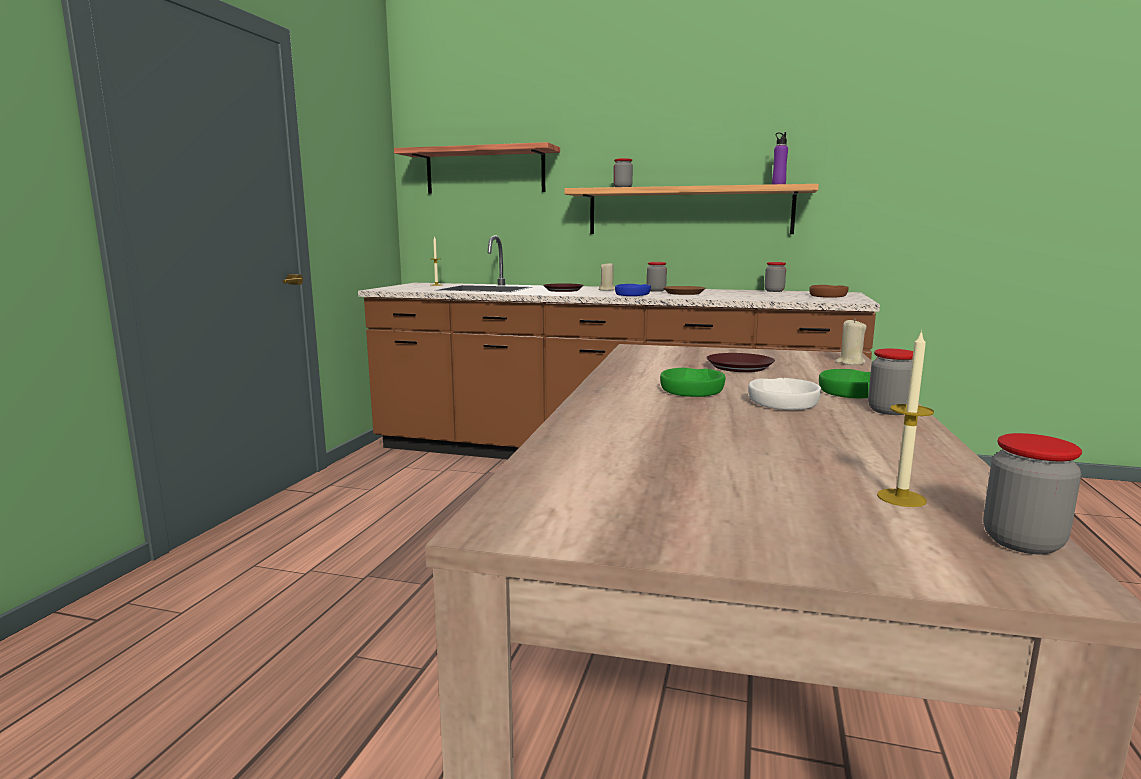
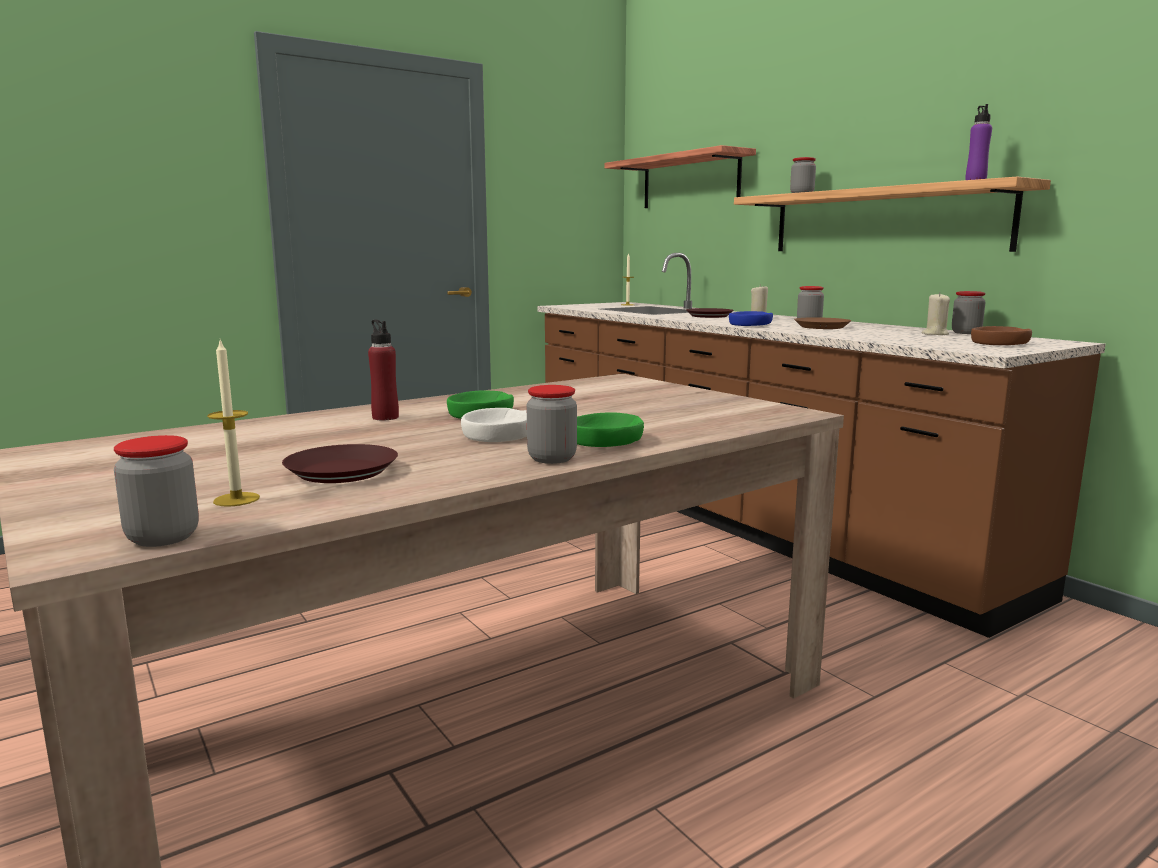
camera: 40 degrees right, 0 degrees up
brown plate [706,353,775,372] -> brown plate moved to [282,444,398,483]
beige candle [835,318,867,365] -> beige candle moved to [922,292,950,335]
none -> red bottle [368,320,399,420]

